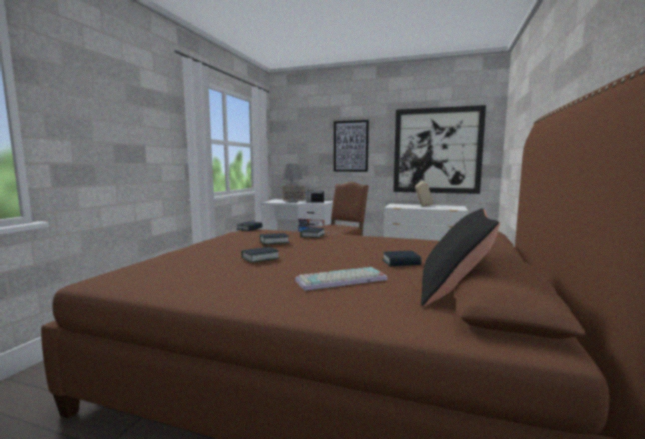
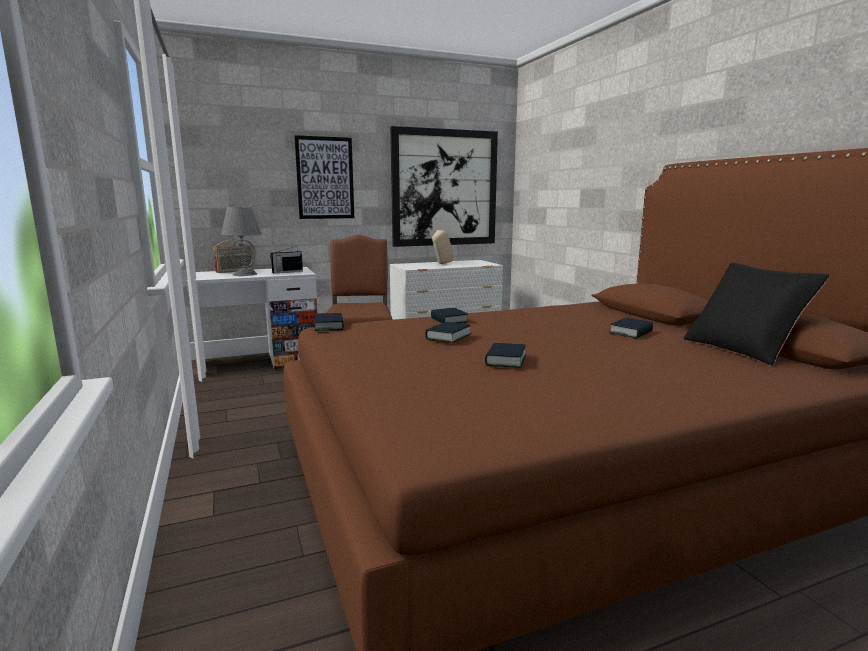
camera: 40 degrees left, 5 degrees up
keyboard [295,267,388,291] -> none

